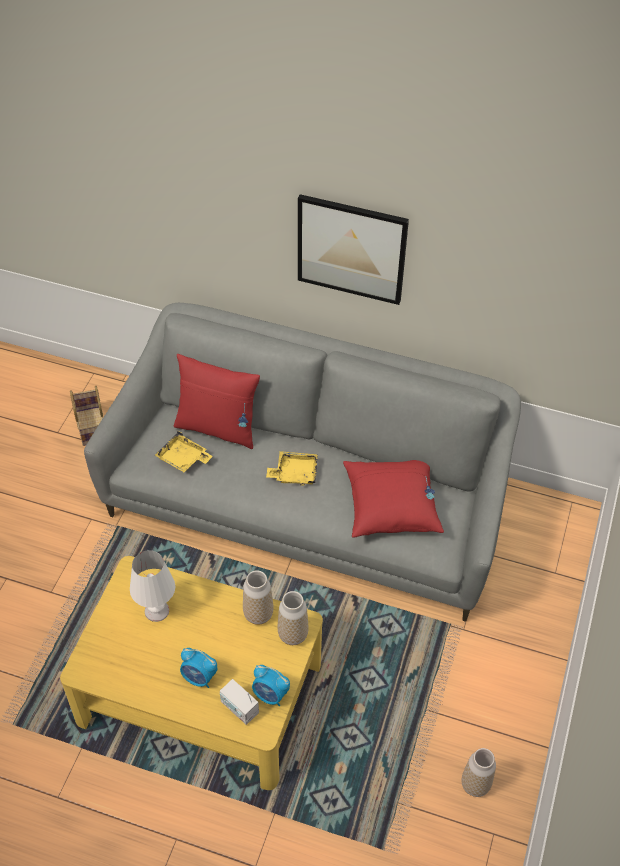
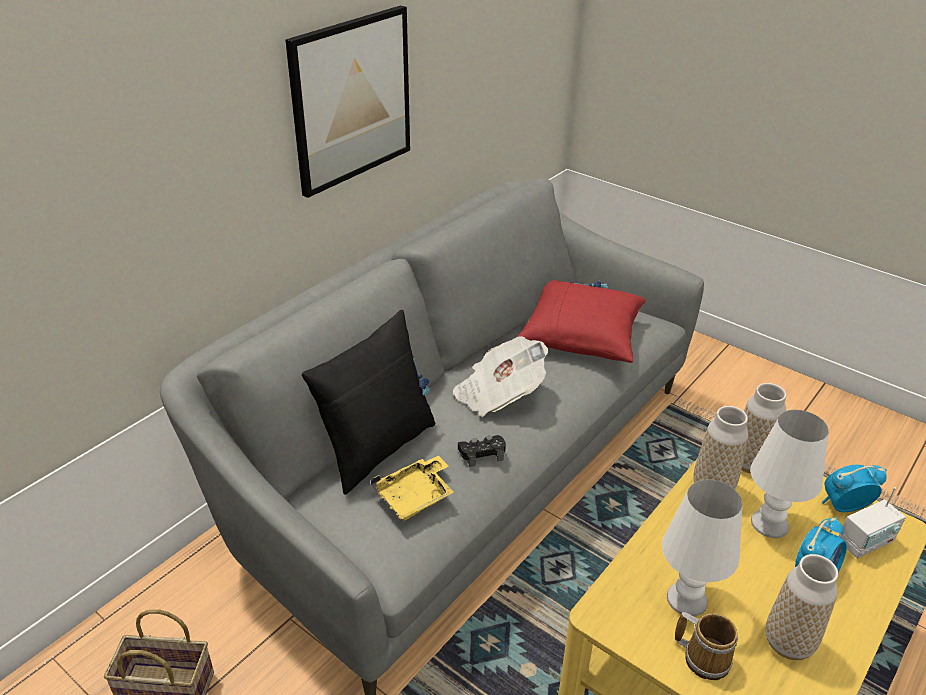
camera: 70 degrees left, 15 degrees down
red pillow [173,354,260,449] -> black pillow [301,310,435,494]
alarm clock [252,665,290,706] -> alarm clock turned 150 degrees counterclockwise [822,464,887,512]
yellow tray [266,451,318,486] -> newspaper [453,336,549,417]
vase [462,748,496,797] -> vase moved to [765,554,839,660]
none -> black game controller [458,435,506,467]
none -> mug [674,612,738,680]
none -> white table lamp [750,410,829,538]

